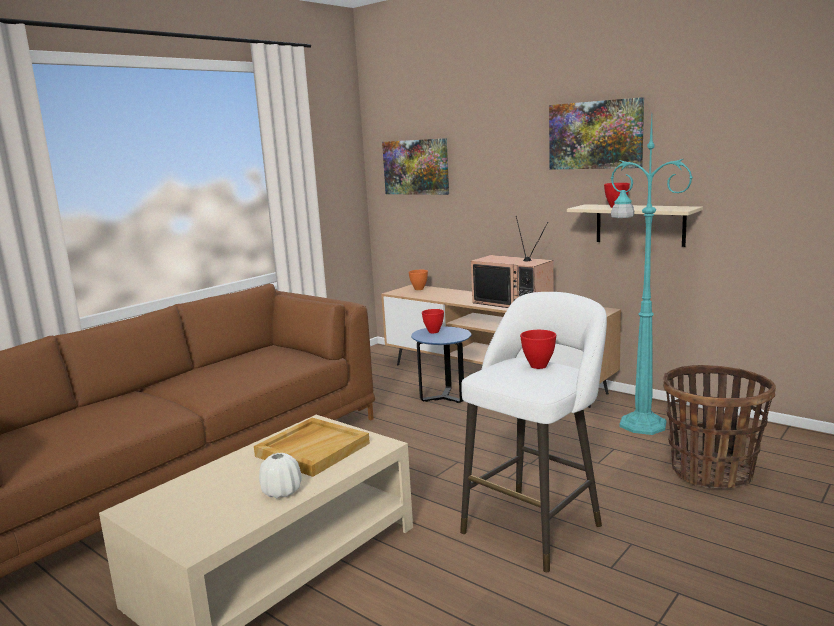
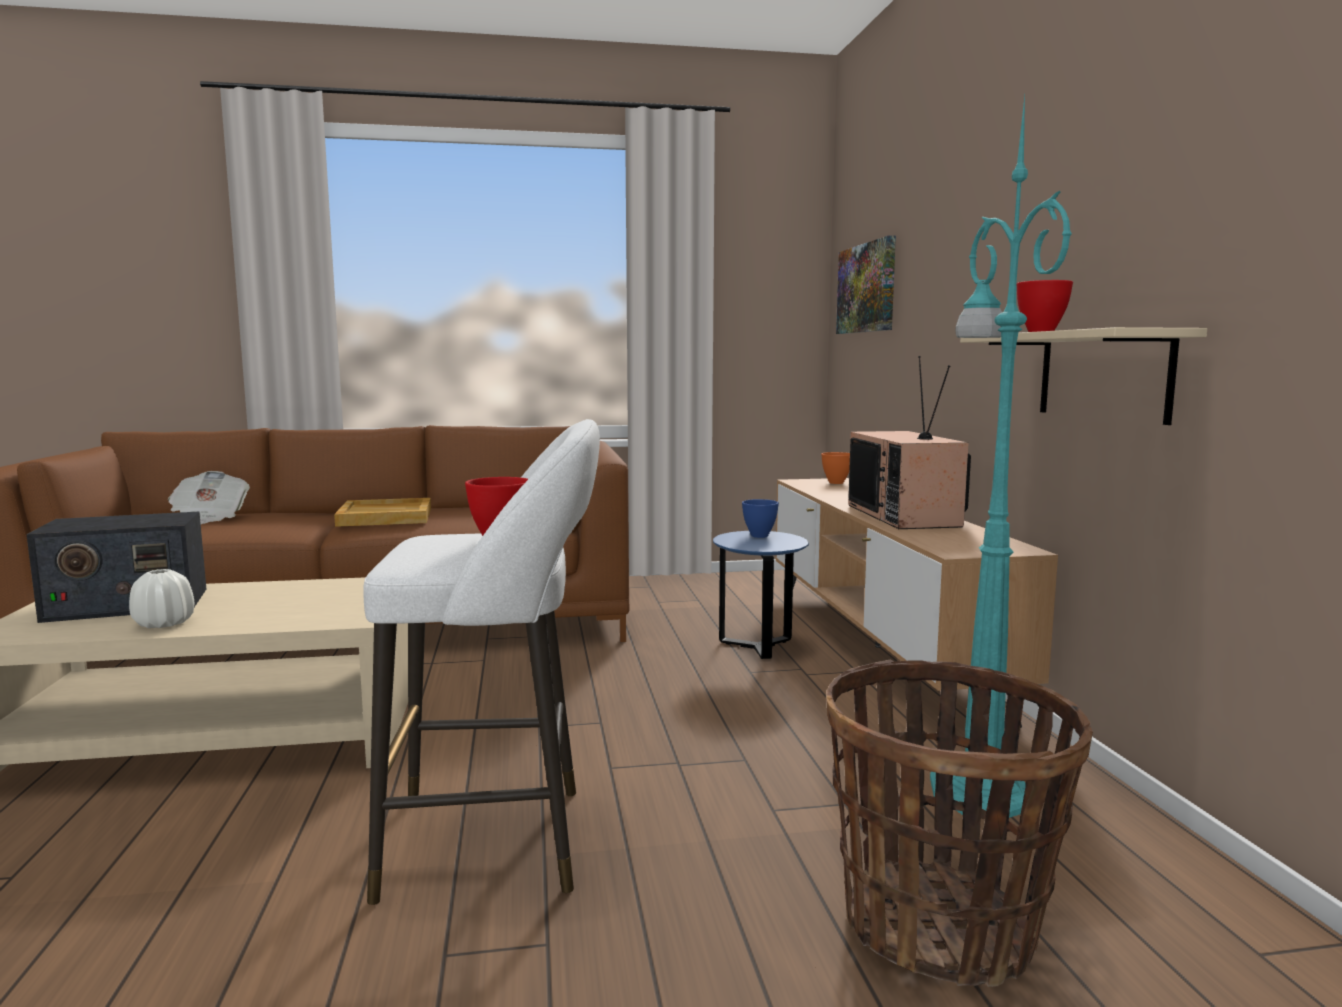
camera: 40 degrees right, 5 degrees down
beige tray [254,418,370,477] -> beige tray moved to [334,498,431,527]
red bowl [422,309,444,333] -> blue bowl [742,499,779,538]
picture [549,97,644,170] -> none
none -> radio [26,512,206,623]
none -> newspaper [168,471,250,524]

